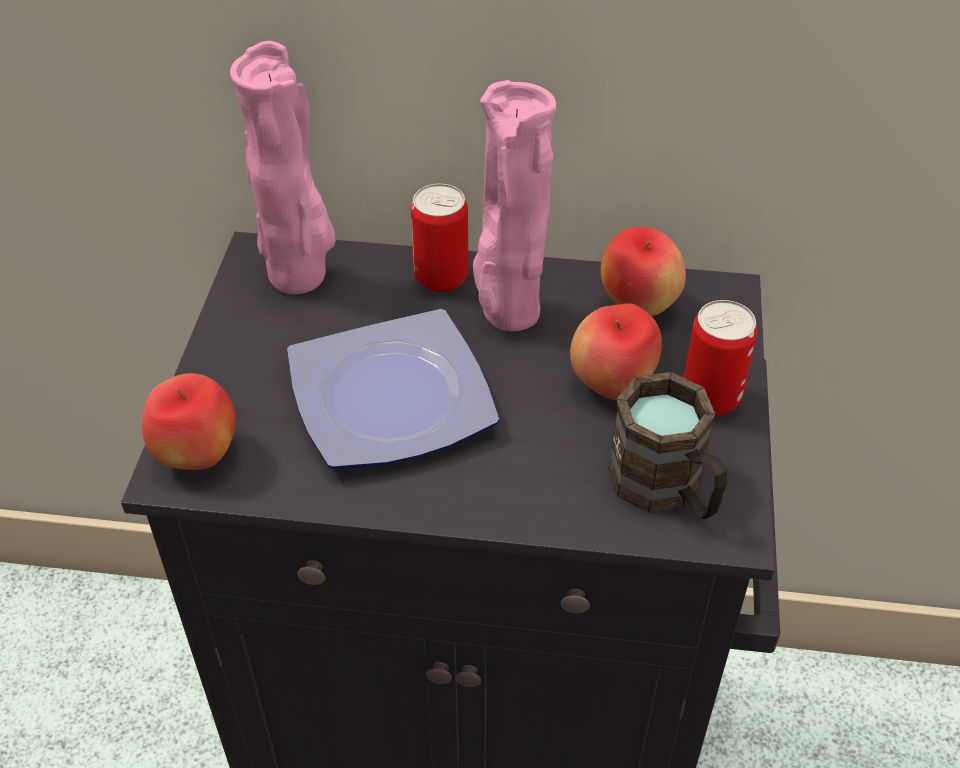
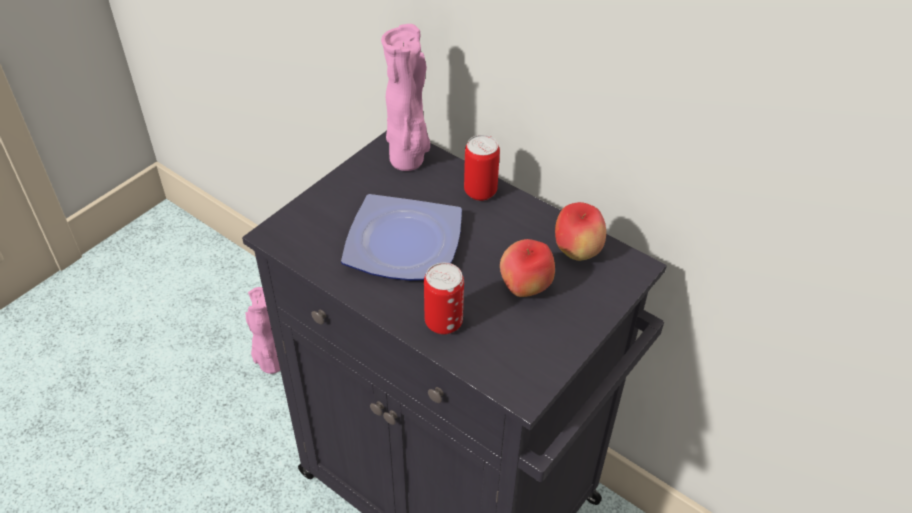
camera: 30 degrees right, 0 degrees up
apple [142,373,236,470] -> none
pink vase [473,80,556,331] -> pink vase moved to [246,287,280,374]
brown mug [608,372,727,519] -> none
can [684,300,757,416] -> can moved to [424,263,464,334]

